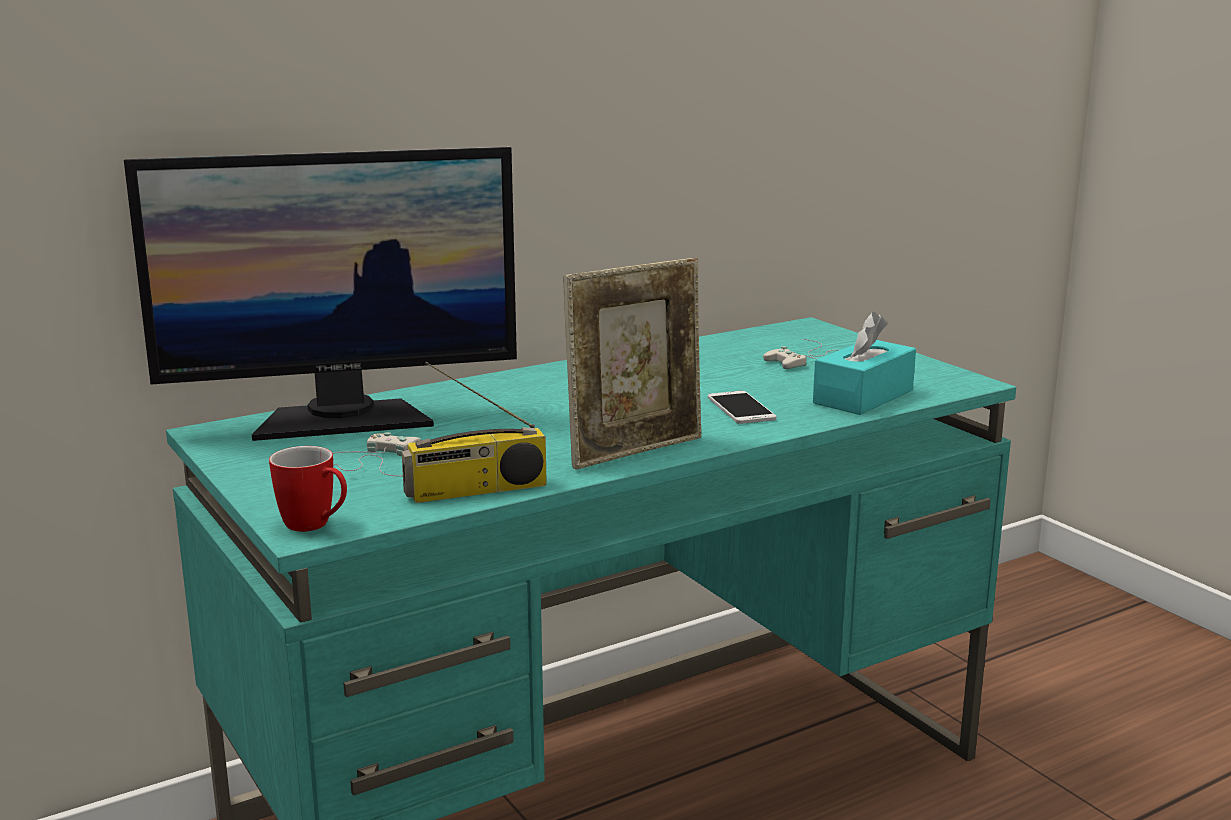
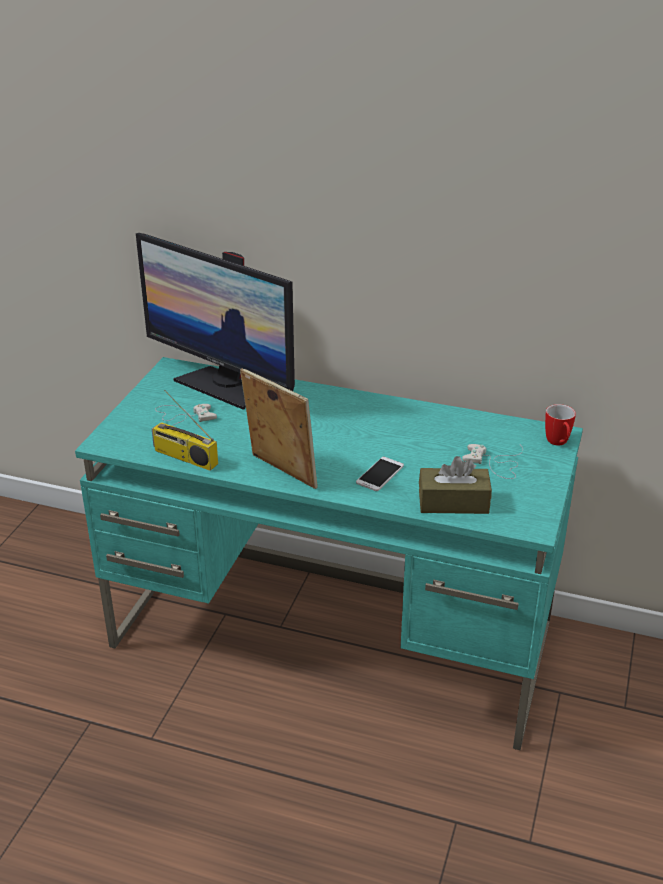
camera: 50 degrees right, 15 degrees up
mug [269,446,347,532] -> mug moved to [545,404,576,446]
picture frame [563,258,701,470] -> picture frame turned 150 degrees counterclockwise [240,368,318,489]
turquoise tissue box [813,312,916,415] -> brown tissue box [419,456,492,514]

